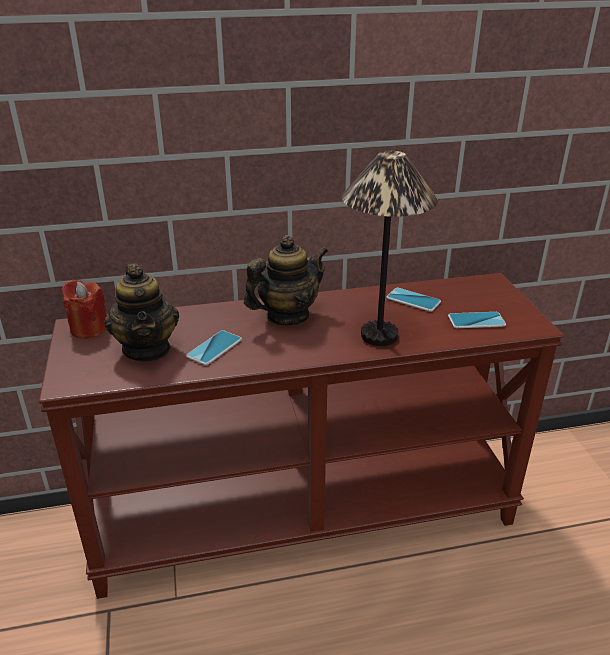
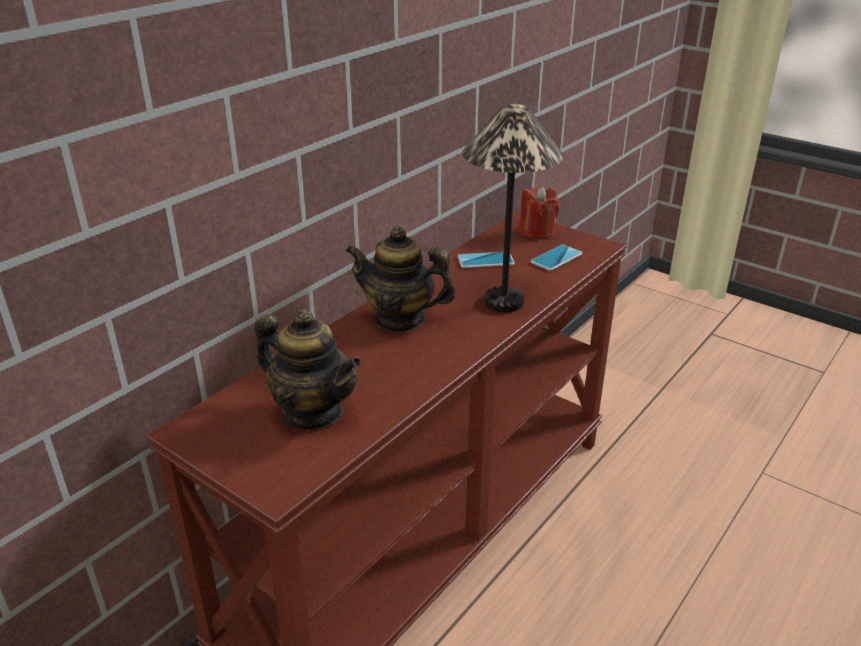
camera: 40 degrees left, 0 degrees up
red candle [62,280,107,339] -> red candle moved to [519,186,559,240]
phone [186,330,242,365] -> none
teapot [244,235,328,325] -> teapot turned 90 degrees counterclockwise [345,227,456,333]

